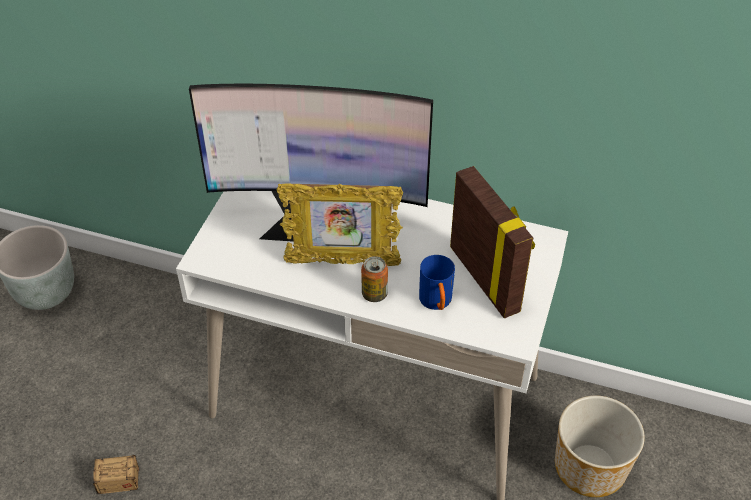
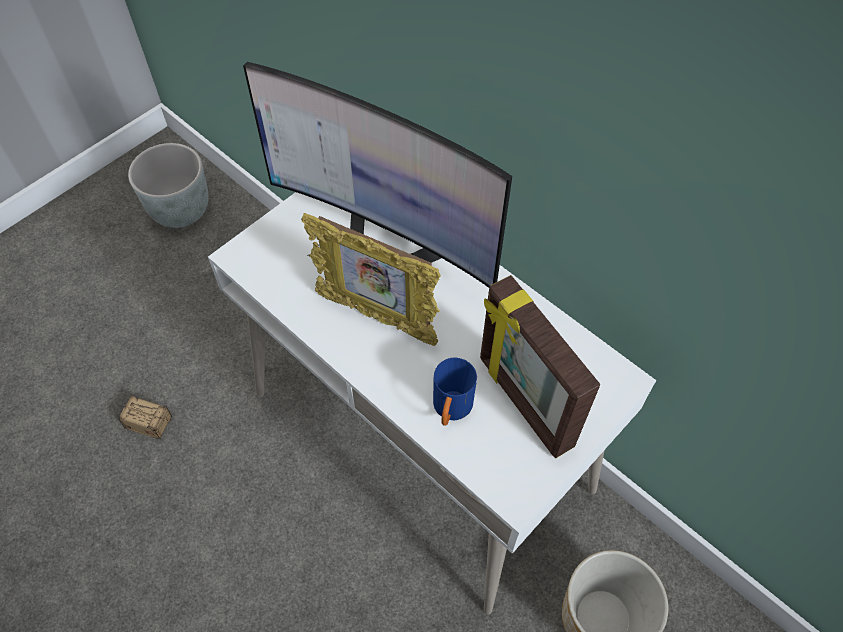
camera: 25 degrees right, 10 degrees up
can [361,256,388,302] -> none
picture frame [450,166,535,318] -> picture frame turned 150 degrees clockwise [480,275,600,458]

